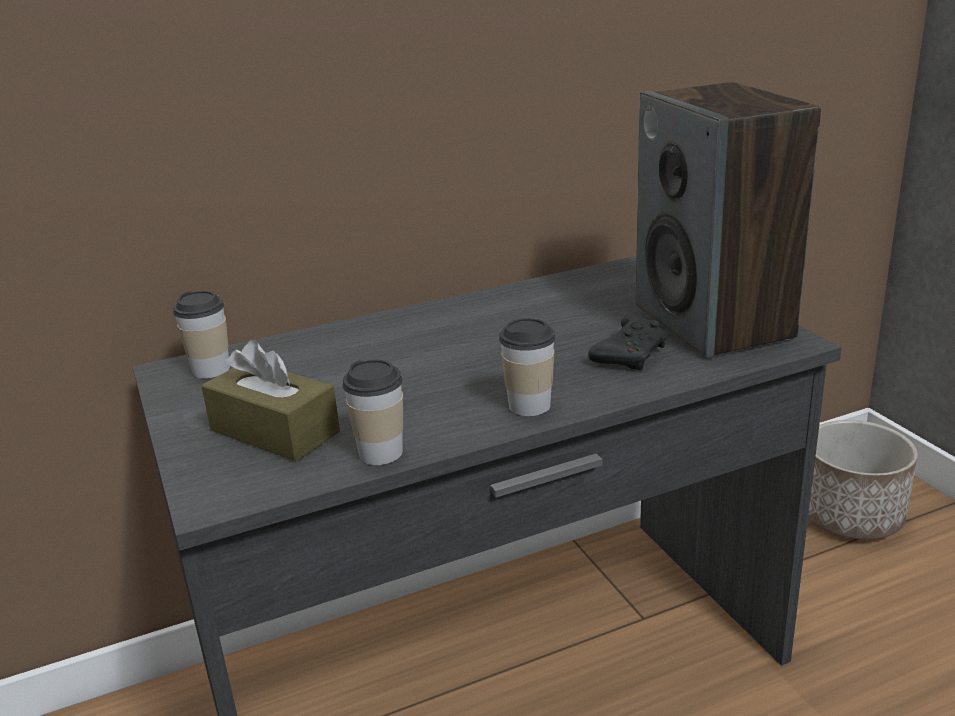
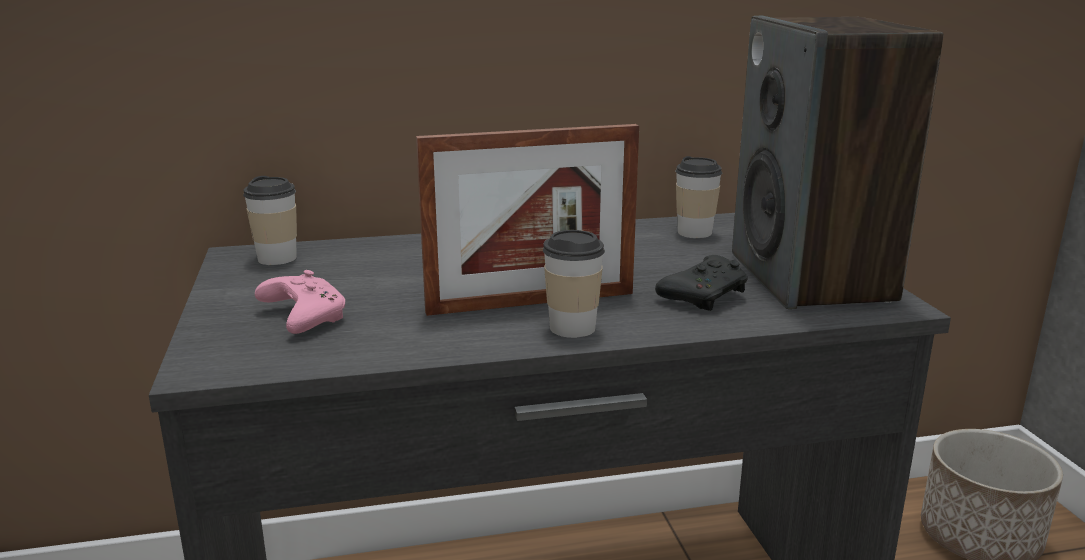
camera: 10 degrees right, 5 degrees down
brown tissue box [201,340,340,461] -> pink game controller [255,270,345,334]
cup [342,360,403,465] -> cup moved to [675,156,722,238]
none -> picture frame [416,124,639,316]

